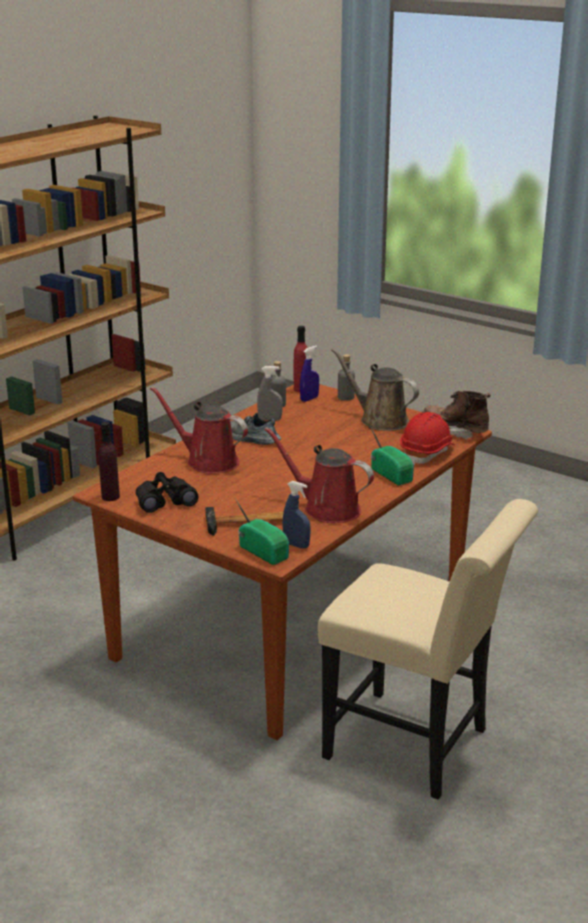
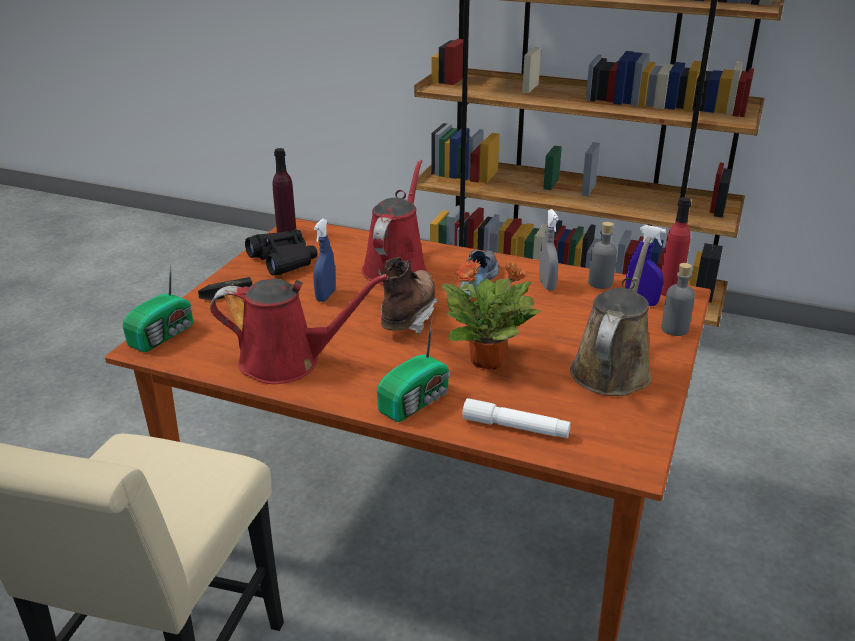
camera: 75 degrees right, 5 degrees up
red watering can [264,427,374,523] -> red watering can turned 75 degrees clockwise [210,274,388,384]
blue spray bottle [282,481,311,549] -> blue spray bottle moved to [313,219,336,302]
red hard hat [400,412,454,465] -> white flashlight [462,398,571,438]
brown boot [422,391,491,440] -> brown boot moved to [378,257,439,334]
none -> potted plant [441,259,541,370]

